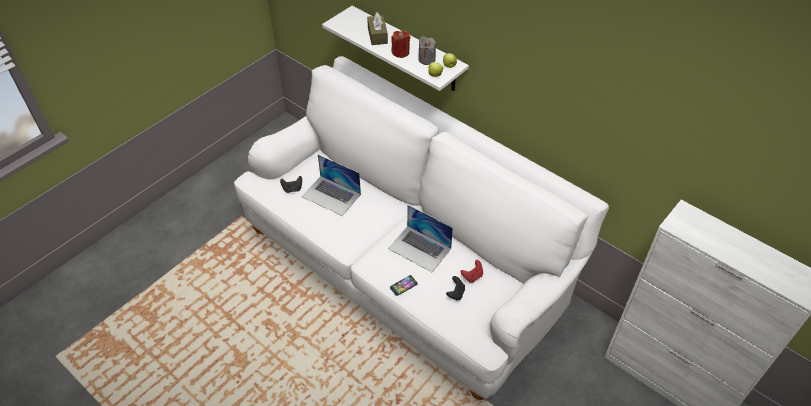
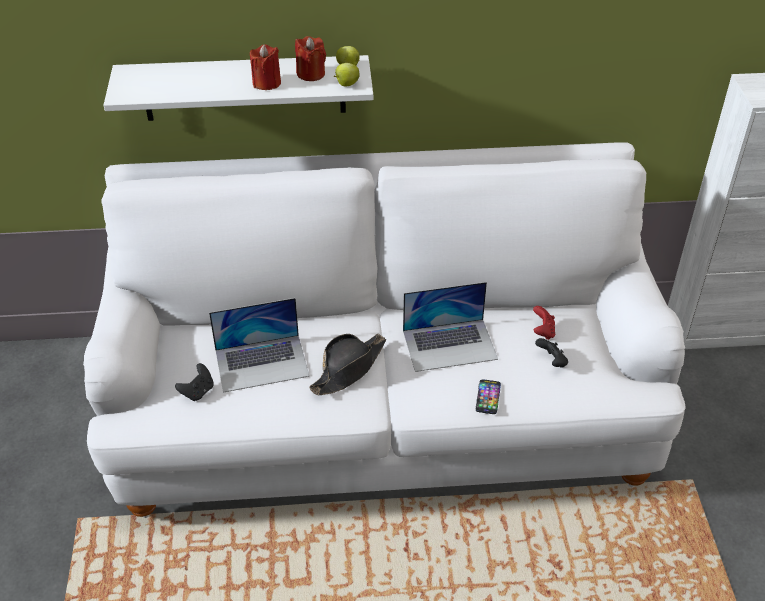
camera: 45 degrees left, 5 degrees down
brown tissue box [367,12,388,45] -> none
grey candle [418,36,436,65] -> red candle [295,36,326,81]
none -> black hat [309,334,386,395]

